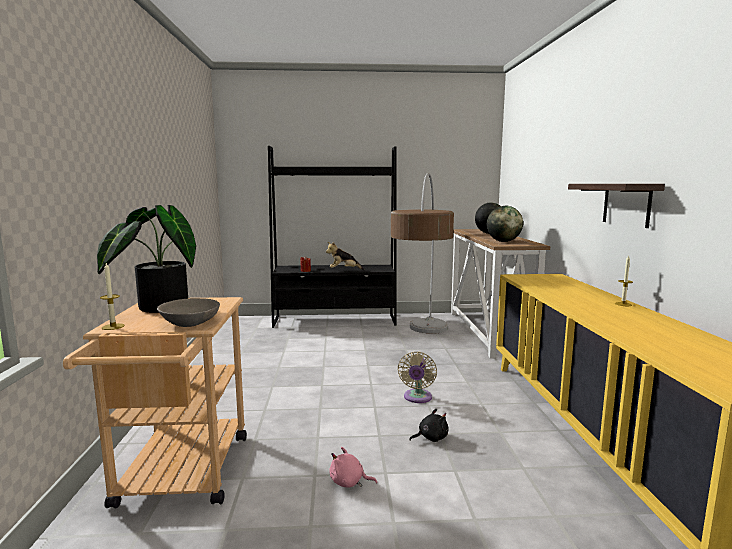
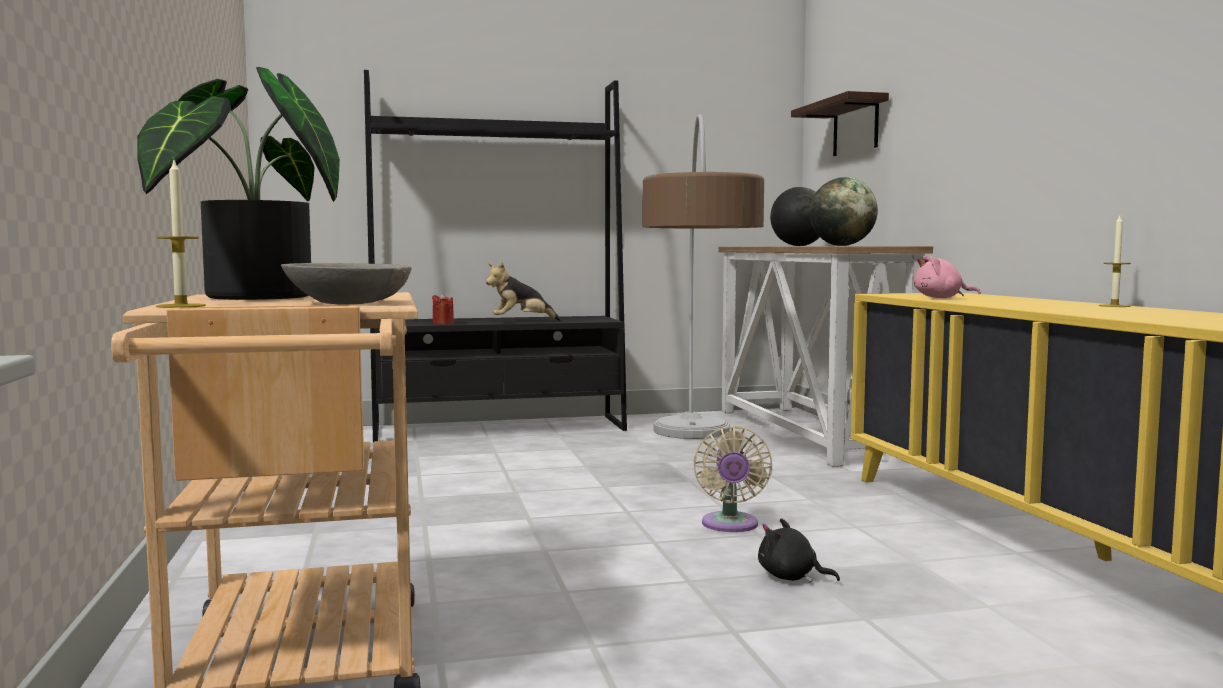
camera: 10 degrees left, 5 degrees down
pink plush toy [329,447,377,487] -> pink plush toy moved to [914,256,981,298]
black plush toy [409,409,449,442] -> black plush toy turned 120 degrees counterclockwise [758,518,840,583]
shelf [568,184,665,228] -> shelf moved to [791,91,889,156]

